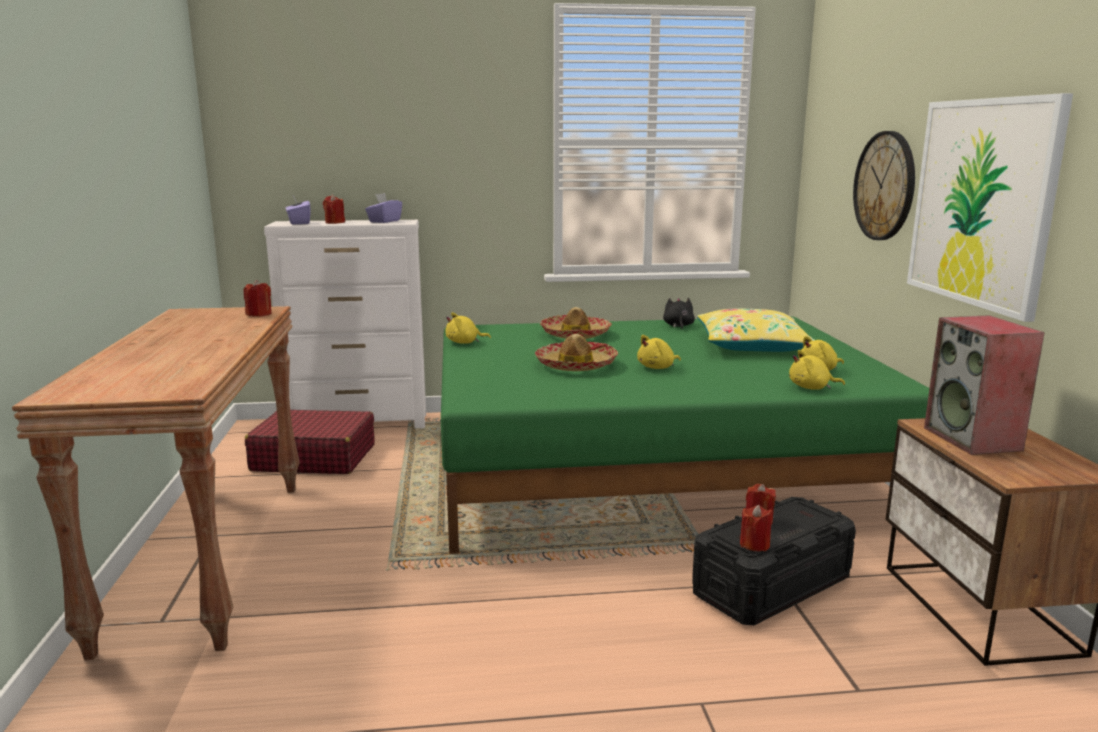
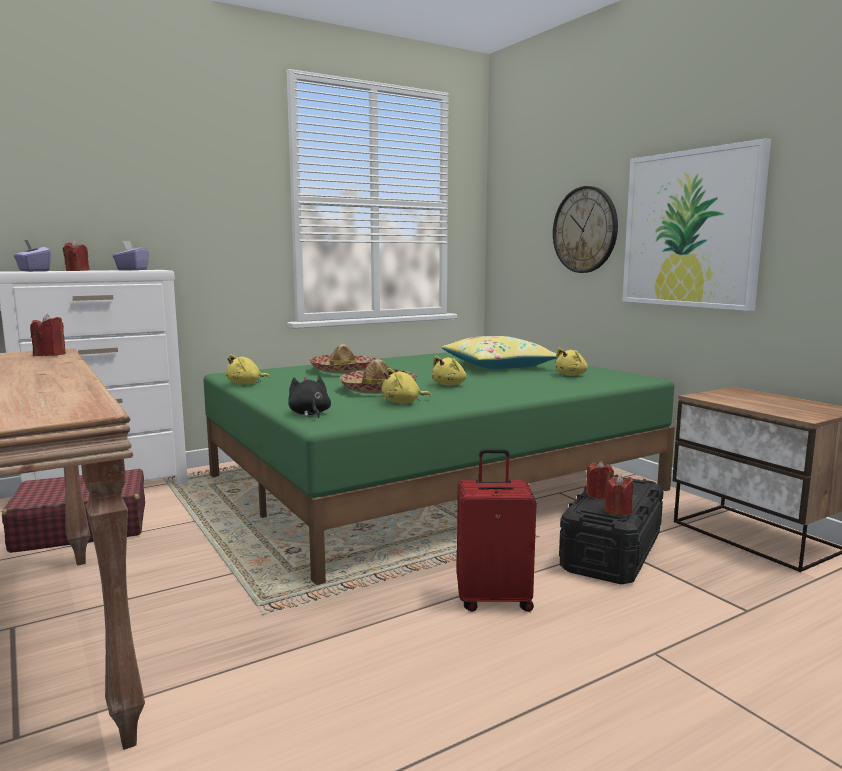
camera: 25 degrees left, 5 degrees down
black plush toy [663,298,695,329] -> black plush toy moved to [288,375,331,418]
yellow plush toy [789,350,845,390] -> yellow plush toy moved to [382,368,432,404]
speaker [924,315,1045,455] -> none
none -> red suitcase [457,449,537,612]

